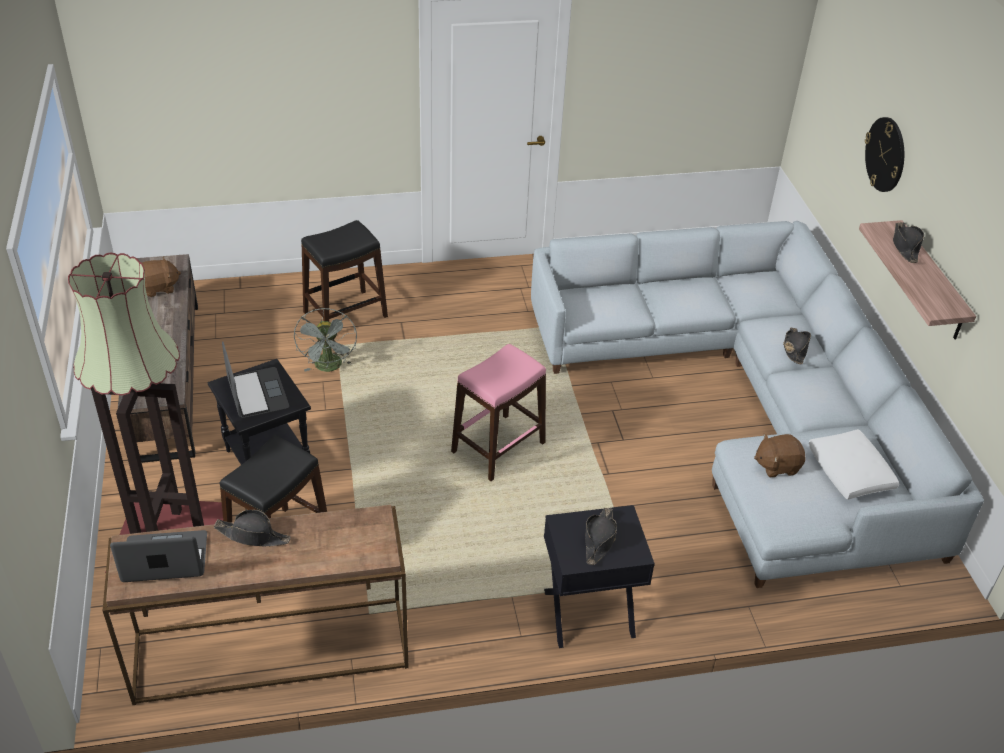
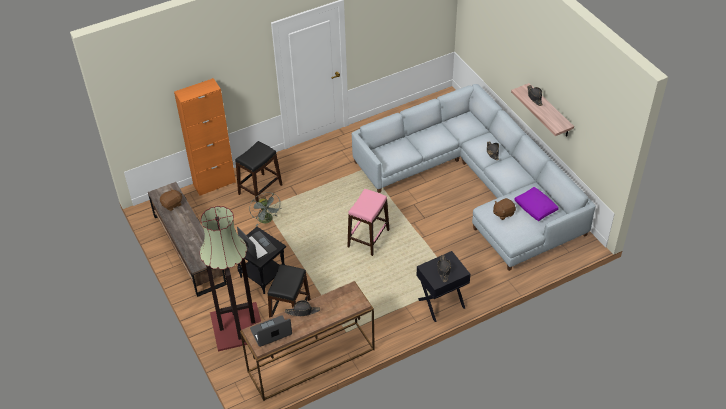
camera: 15 degrees left, 5 degrees up
white pillow [809,429,899,500] -> purple pillow [514,187,559,221]
wall clock [865,117,904,192] -> none
none -> orange cabinet [174,78,236,196]

